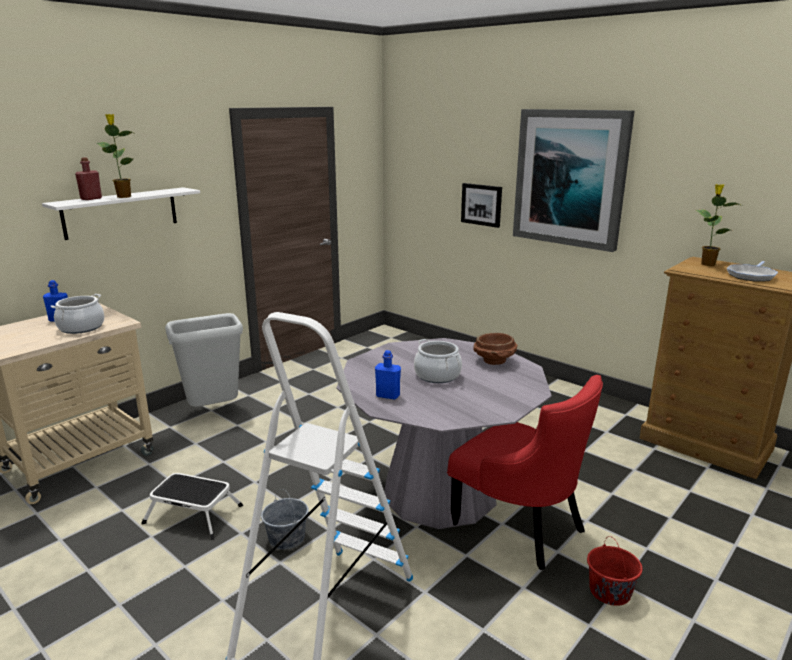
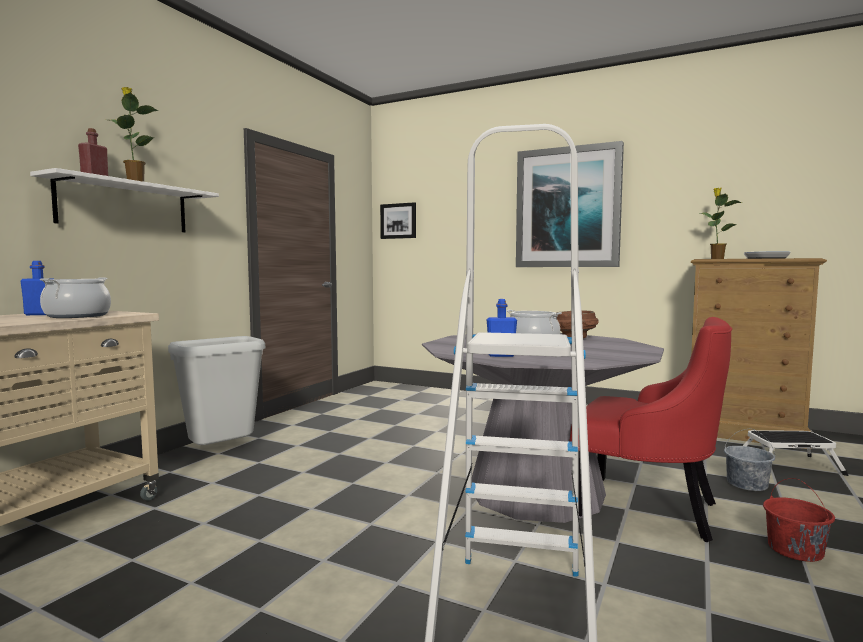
camera: 15 degrees left, 15 degrees down
black step ladder [141,473,243,540] -> black step ladder moved to [743,430,848,476]
grey bucket [261,489,309,550] -> grey bucket moved to [724,429,775,491]
picture [461,183,502,228] -> picture moved to [380,202,416,239]

